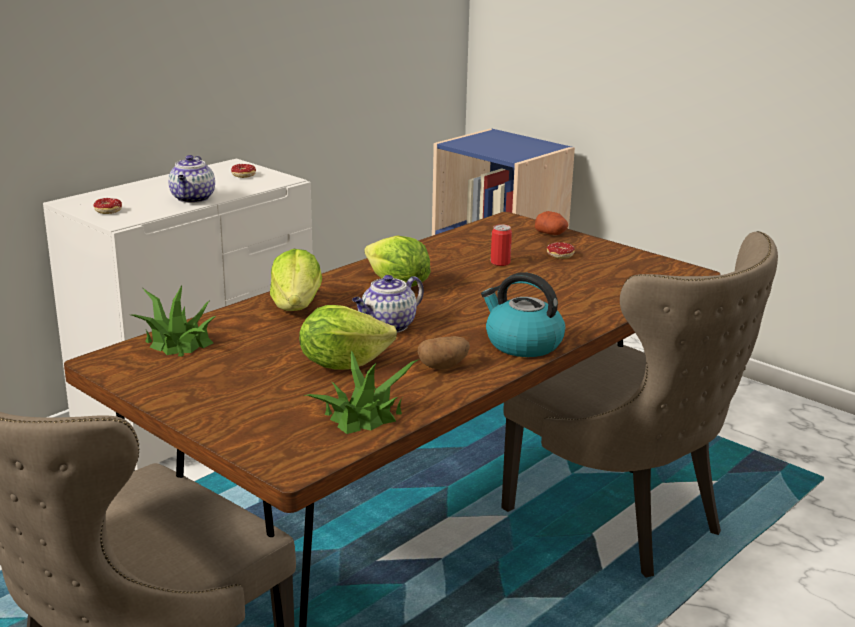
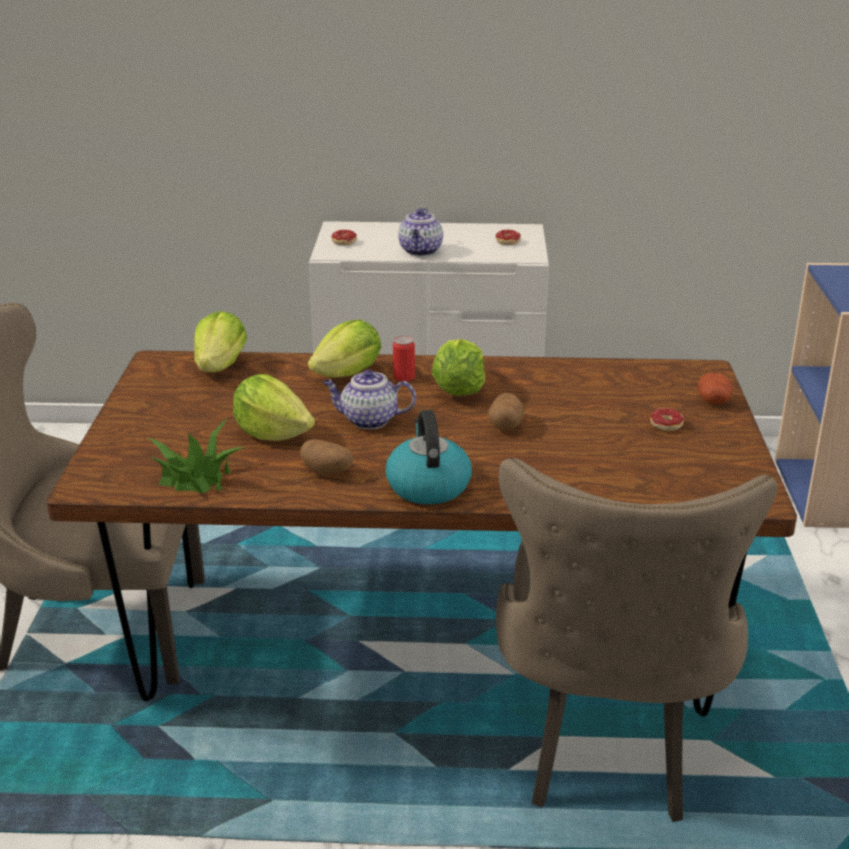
camera: 50 degrees right, 5 degrees up
potted plant [131,285,216,357] -> lettuce [194,311,247,372]
teapot [168,155,215,203] -> teapot turned 45 degrees counterclockwise [398,208,443,256]
can [491,224,512,266] -> can moved to [393,336,415,382]
none -> potato [488,393,525,430]

